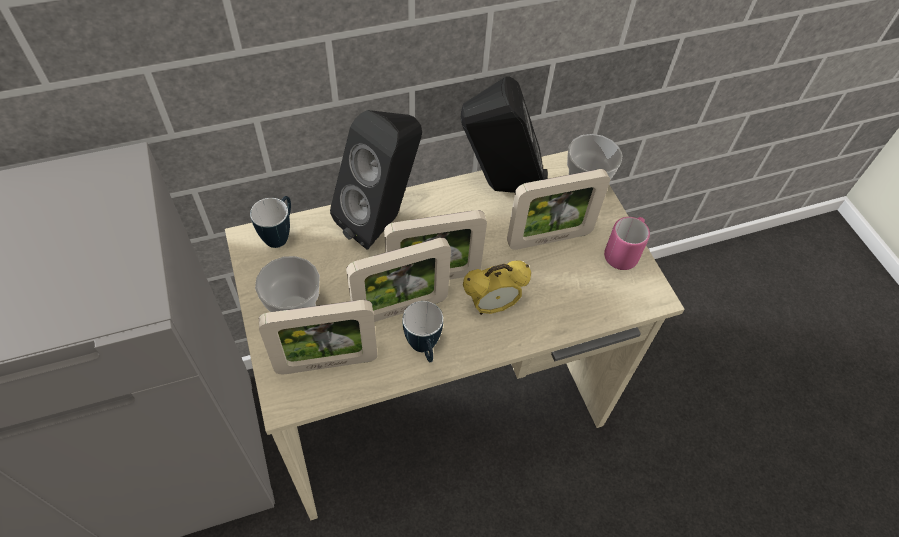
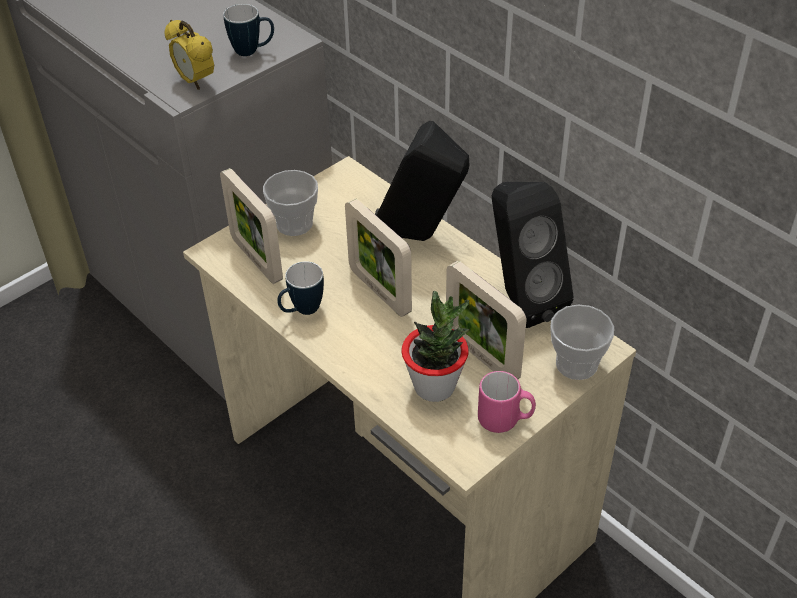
camera: 70 degrees right, 10 degrees down
mug [250,196,291,248] -> mug moved to [223,4,274,56]
picture frame [346,238,451,322] -> none
alarm clock [463,260,531,315] -> alarm clock moved to [165,20,214,90]
none -> potted plant [401,291,470,402]

